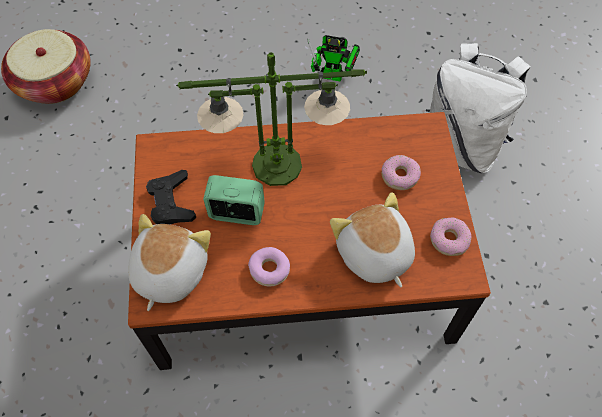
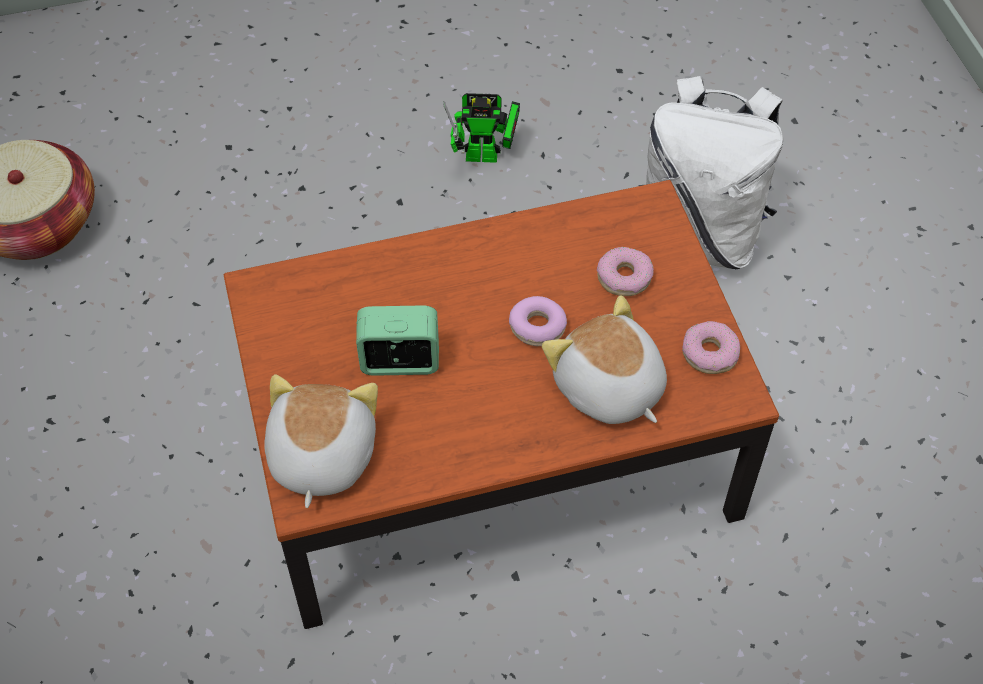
camera: 10 degrees left, 5 degrees down
black game controller [146,170,196,224] -> none
table lamp [176,52,367,186] -> none
donut [248,247,290,286] -> donut moved to [509,296,567,346]

